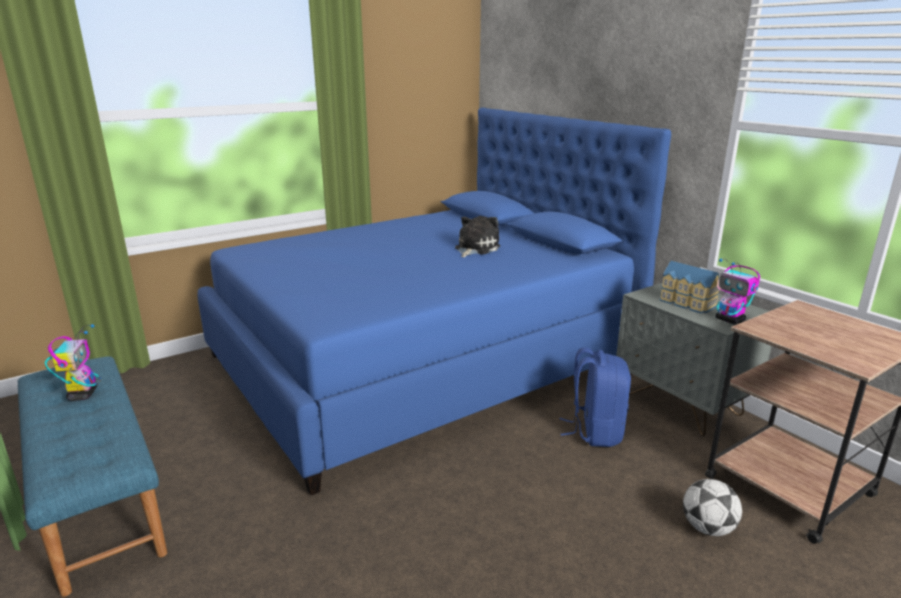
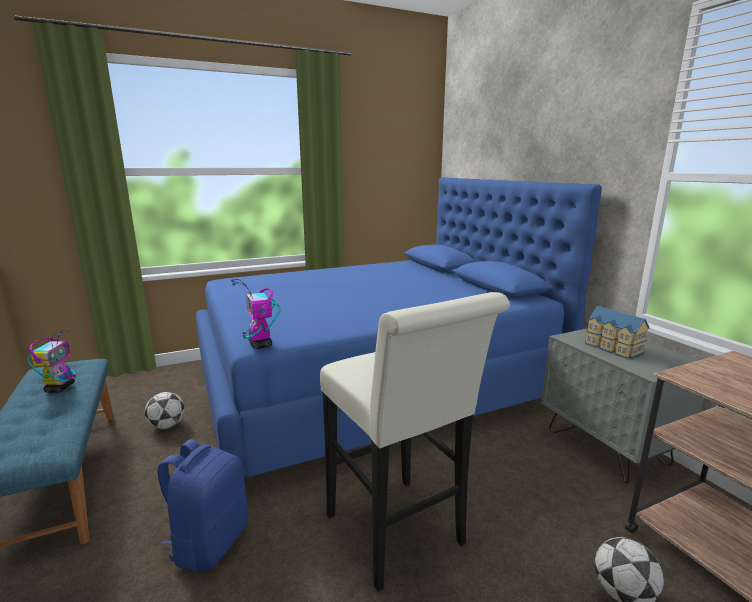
camera: 10 degrees right, 5 degrees down
plush toy [455,216,500,257] -> none
blue backpack [560,348,631,447] -> blue backpack moved to [158,439,248,571]
toy robot [715,259,760,325] -> toy robot moved to [231,279,281,349]
none -> football [145,392,185,429]
none -> white stool [320,292,510,592]

